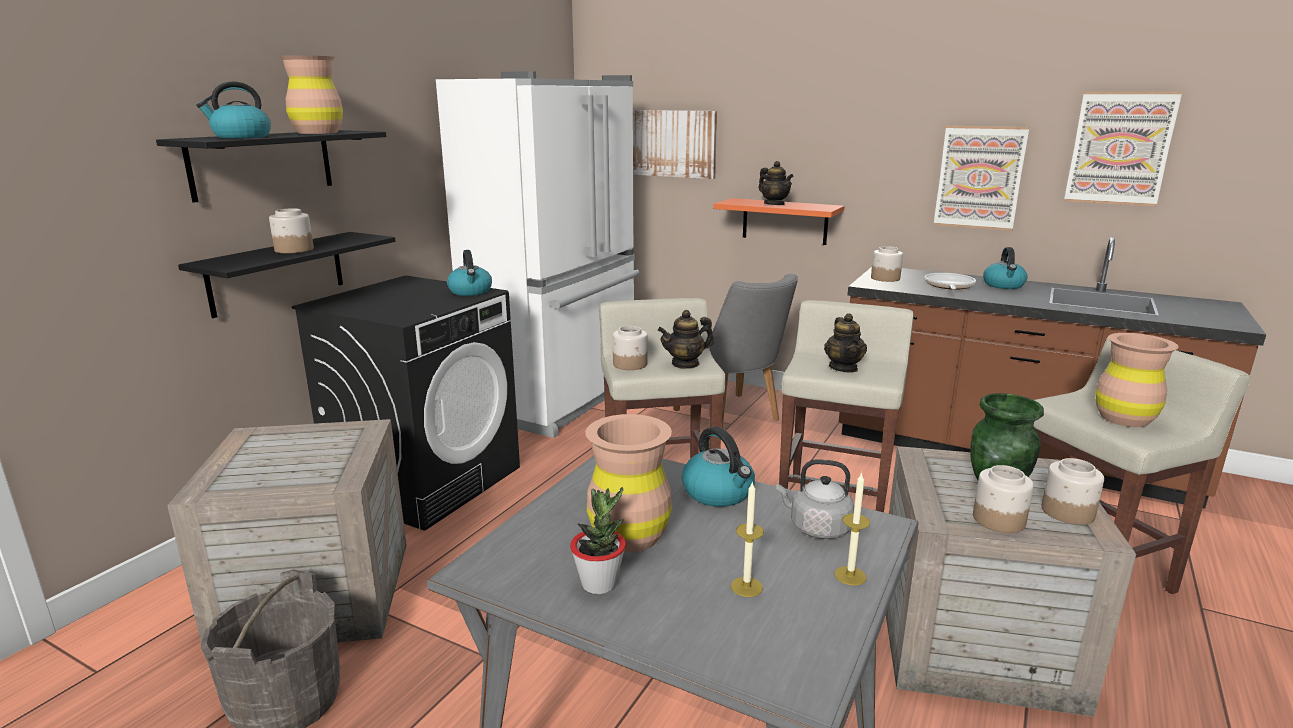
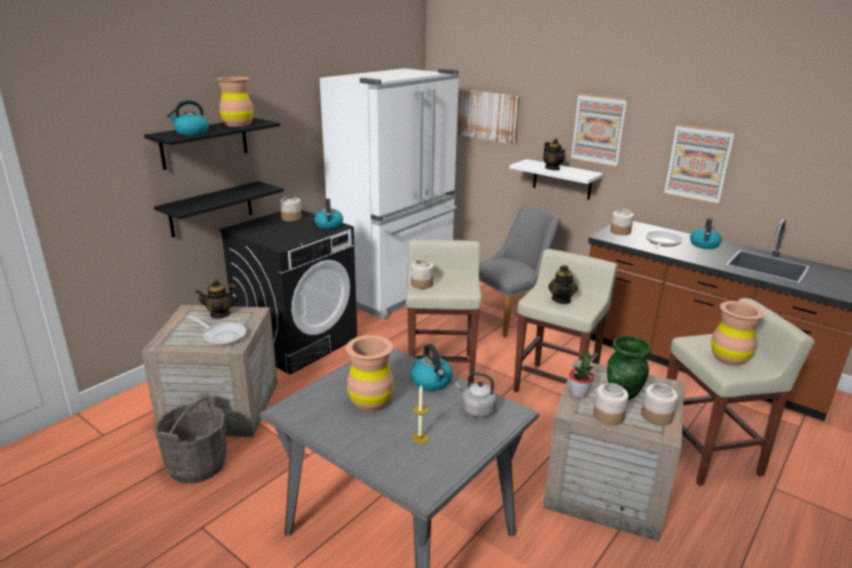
camera: 10 degrees right, 5 degrees up
jar [269,208,314,253] -> jar moved to [280,195,302,222]
potted plant [570,487,626,594] -> potted plant moved to [569,352,596,397]
teapot [658,310,714,369] -> teapot moved to [195,279,241,319]
grey chair [673,274,798,429] -> grey chair turned 105 degrees counterclockwise [479,205,560,338]
orange shelf [713,198,845,245] -> white shelf [509,159,604,200]
candle [835,472,870,586] -> none
picture [1064,92,1182,206] -> picture moved to [570,93,628,167]
none -> frying pan [188,316,246,346]

